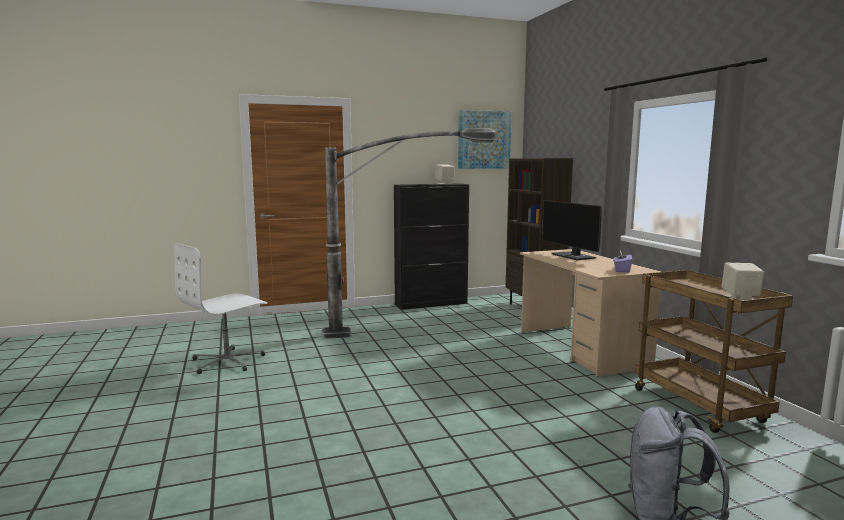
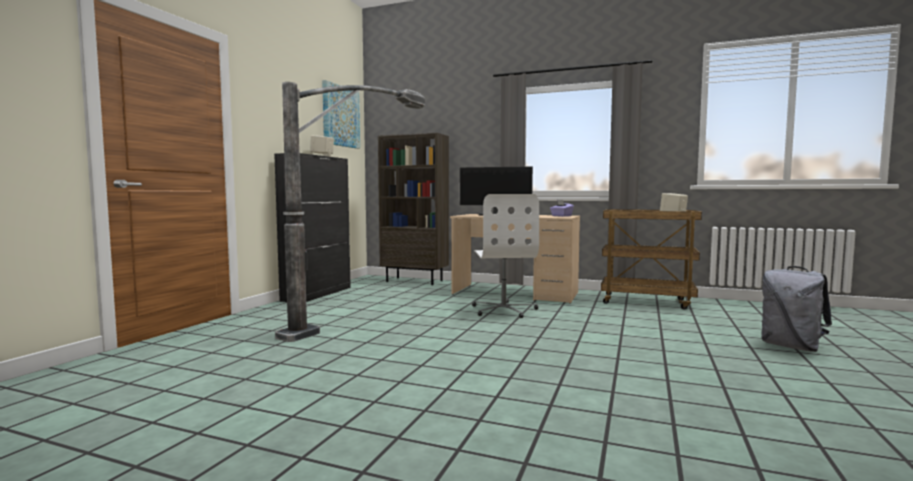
camera: 50 degrees left, 5 degrees down
white office chair [174,243,267,374] -> white office chair moved to [472,194,539,318]

